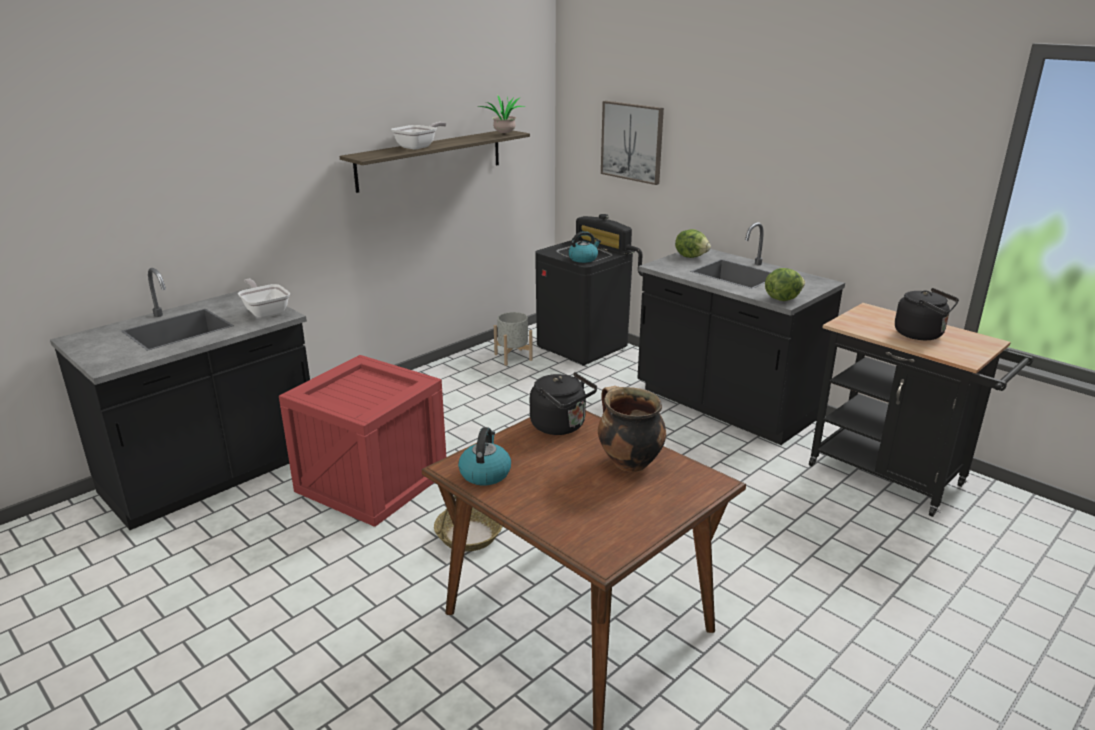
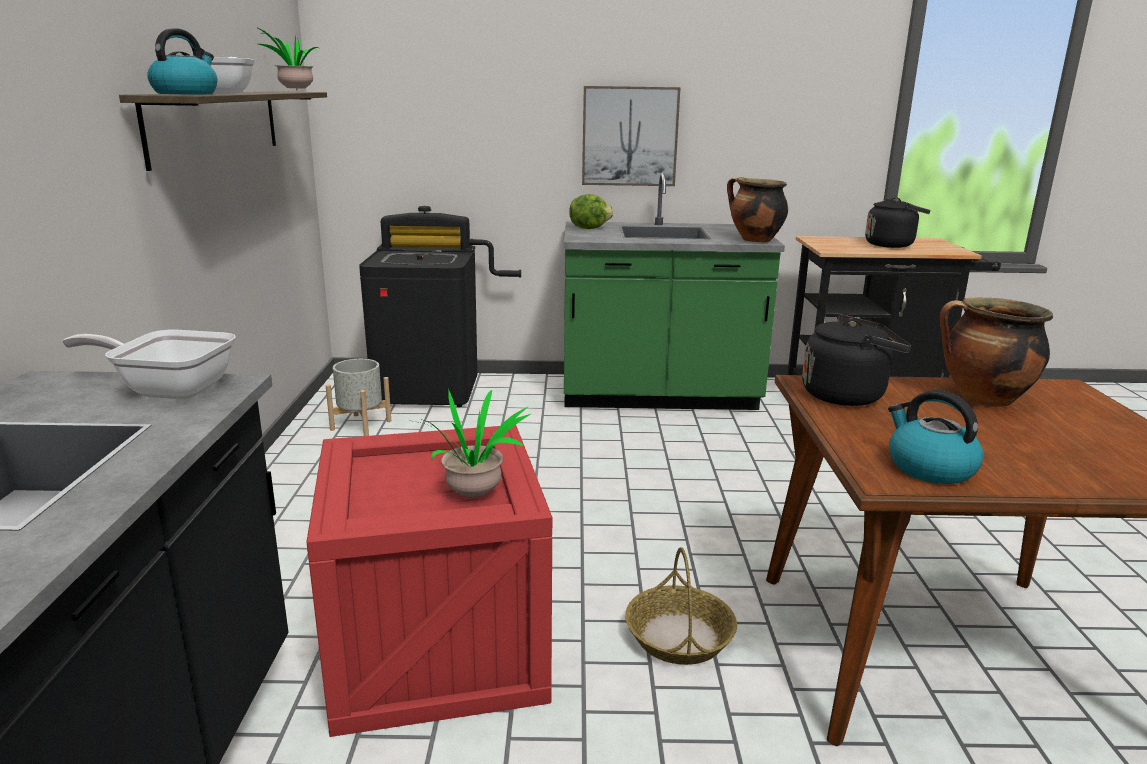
camera: 45 degrees left, 5 degrees down
kettle [568,231,601,263] -> kettle moved to [147,29,218,94]
picture [601,101,664,185] -> picture moved to [582,86,681,186]
black counter [637,222,845,445] -> green counter [564,173,785,410]
lettuce [765,268,805,301] -> cooking pot [727,177,788,242]
none -> potted plant [414,390,531,497]

